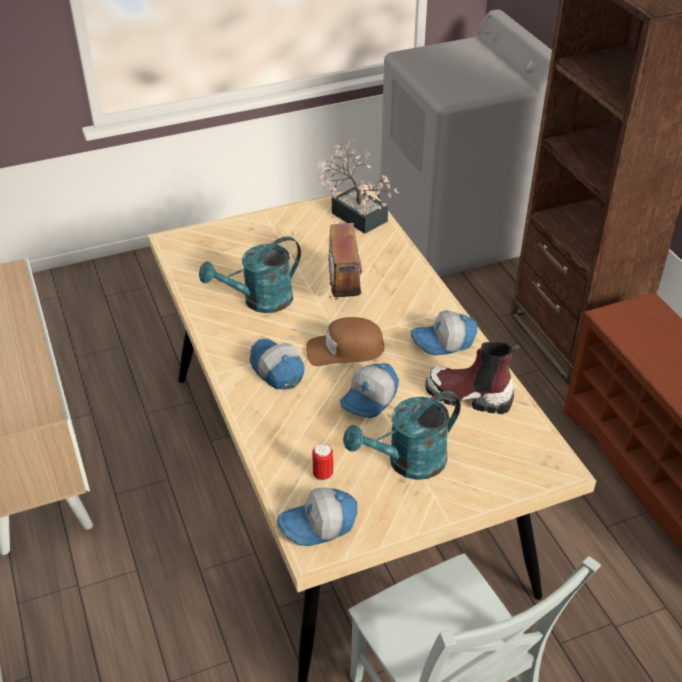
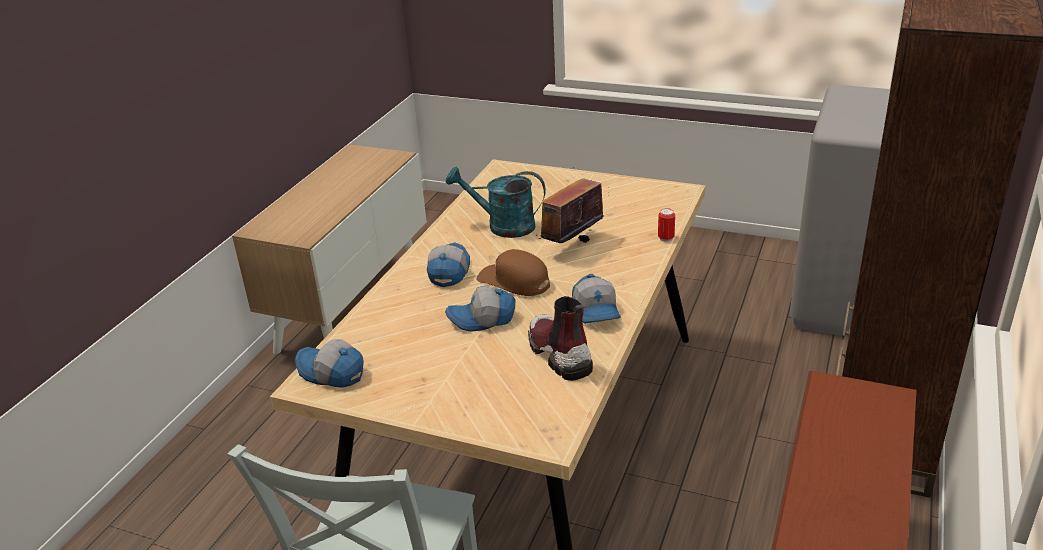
camera: 45 degrees right, 10 degrees down
can [312,443,333,481] -> can moved to [658,208,675,242]
potted plant [315,140,399,234] -> none
turquoise watering can [343,391,461,480] -> none
cap [411,310,477,355] -> cap turned 135 degrees counterclockwise [572,274,621,324]

